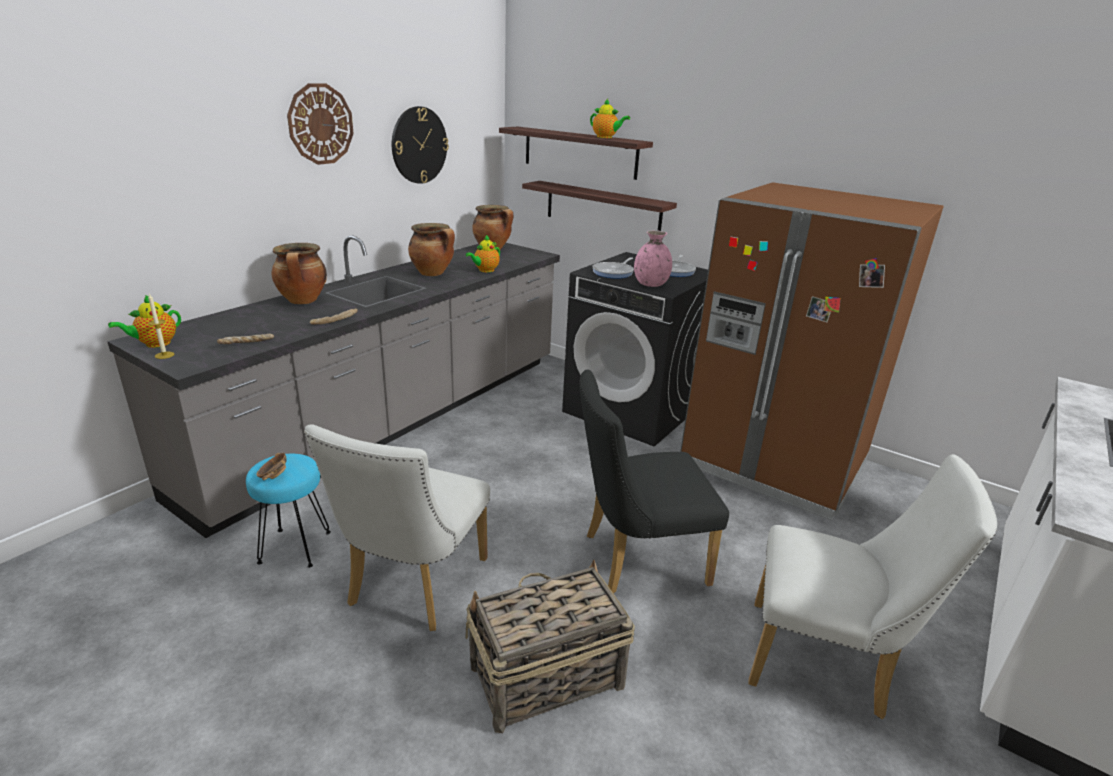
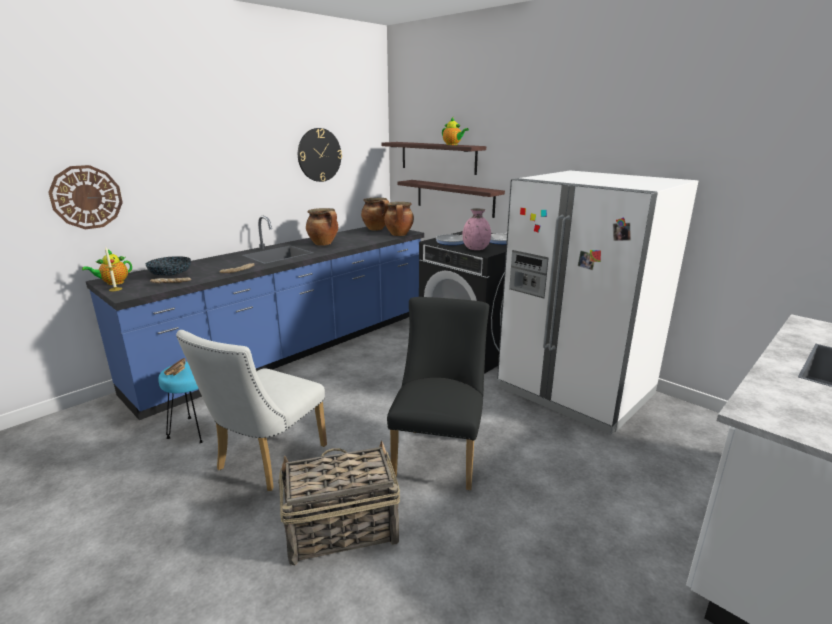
camera: 10 degrees right, 5 degrees down
grey counter [107,235,560,538] -> blue counter [86,216,424,420]
cooking pot [271,243,327,304] -> cooking pot moved to [384,202,414,236]
wall clock [287,83,354,165] -> wall clock moved to [48,165,123,229]
teapot [466,235,500,272] -> none
black chair [579,369,729,593] -> black chair turned 105 degrees clockwise [387,297,489,490]
brown fridge [680,182,944,521] -> white fridge [497,171,698,435]
white chair [748,454,997,719] -> none
none -> bowl [146,256,191,276]

